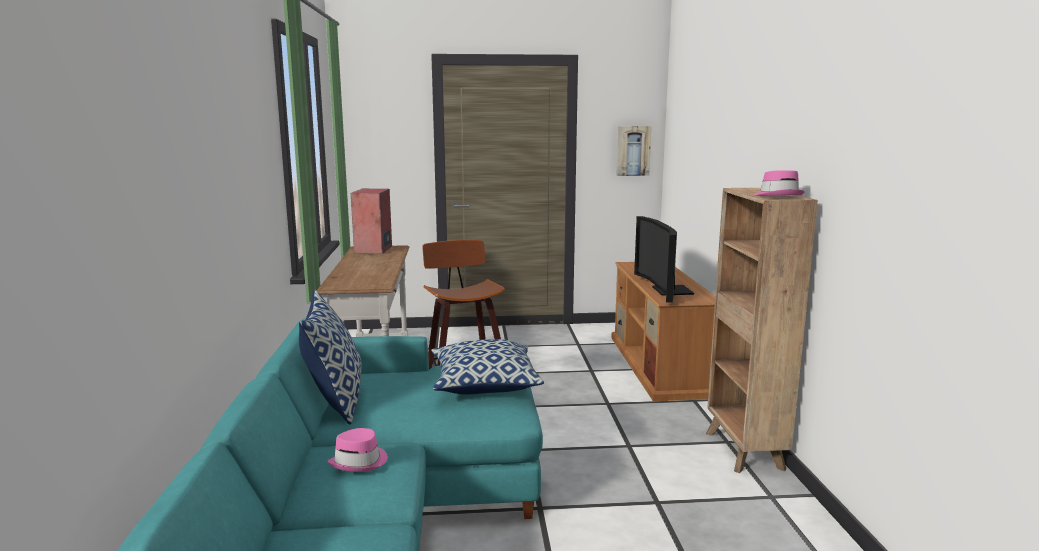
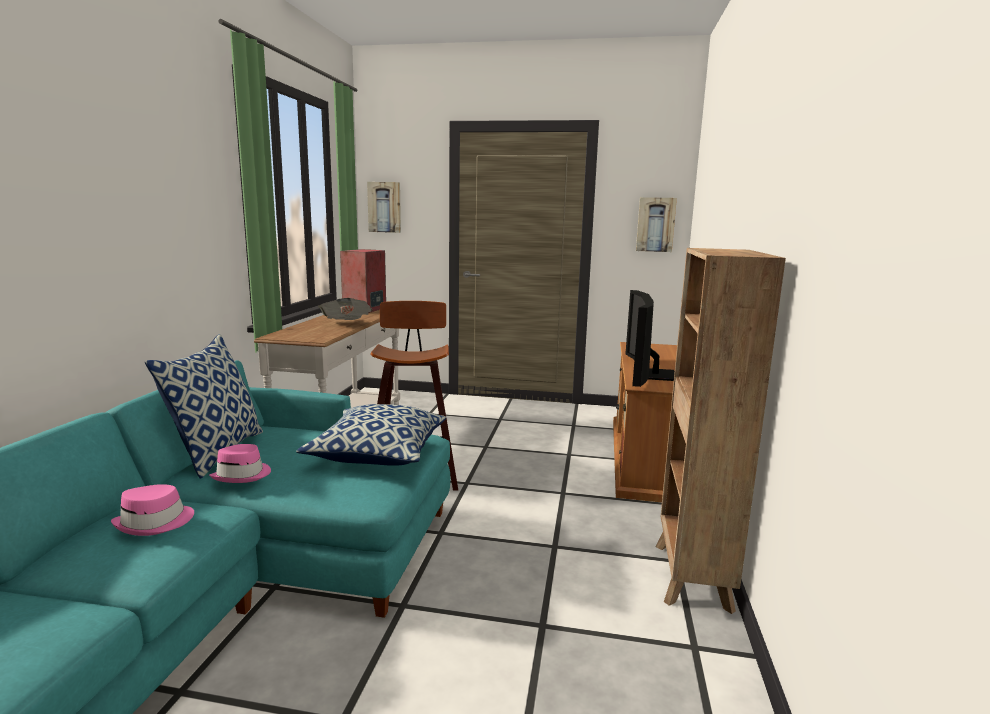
camera: 15 degrees right, 0 degrees up
pink hat [754,170,804,196] -> pink hat moved to [209,444,271,483]
none -> newspaper [318,298,373,320]
none -> picture [367,182,401,233]

